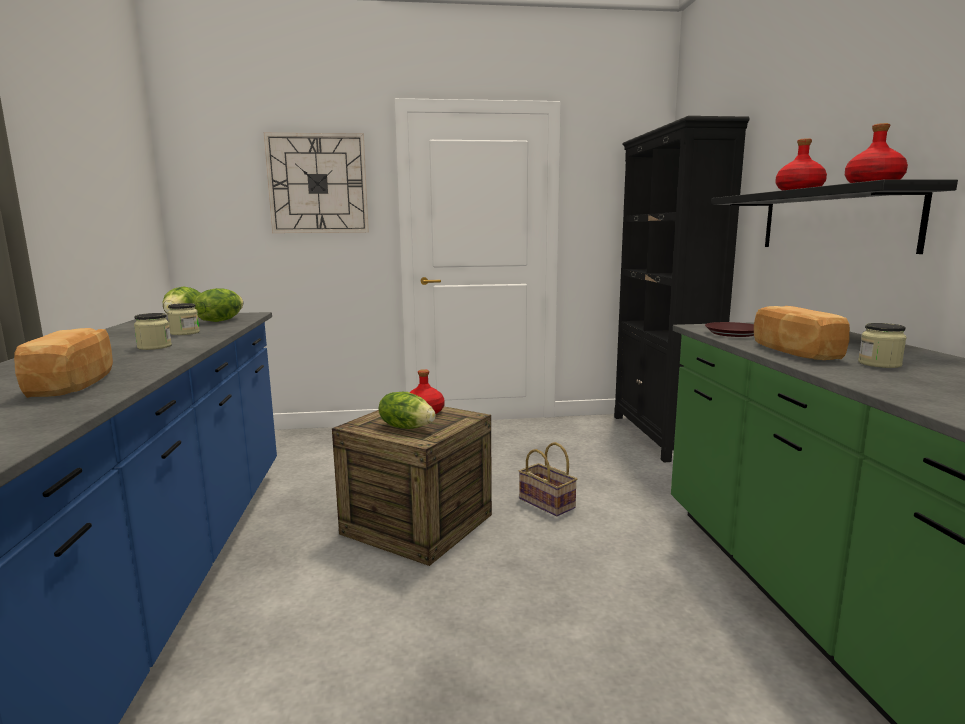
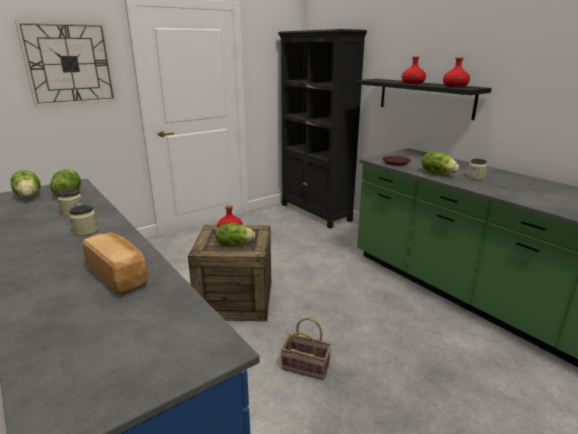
camera: 30 degrees left, 10 degrees up
basket [519,442,577,516] -> basket moved to [281,318,331,380]
bread [754,306,850,360] -> lettuce [421,152,459,175]

